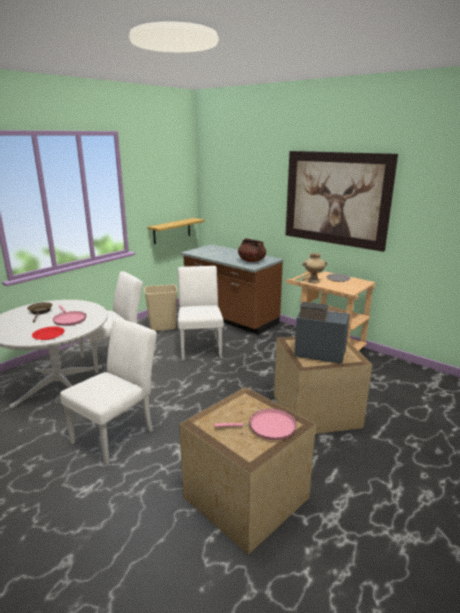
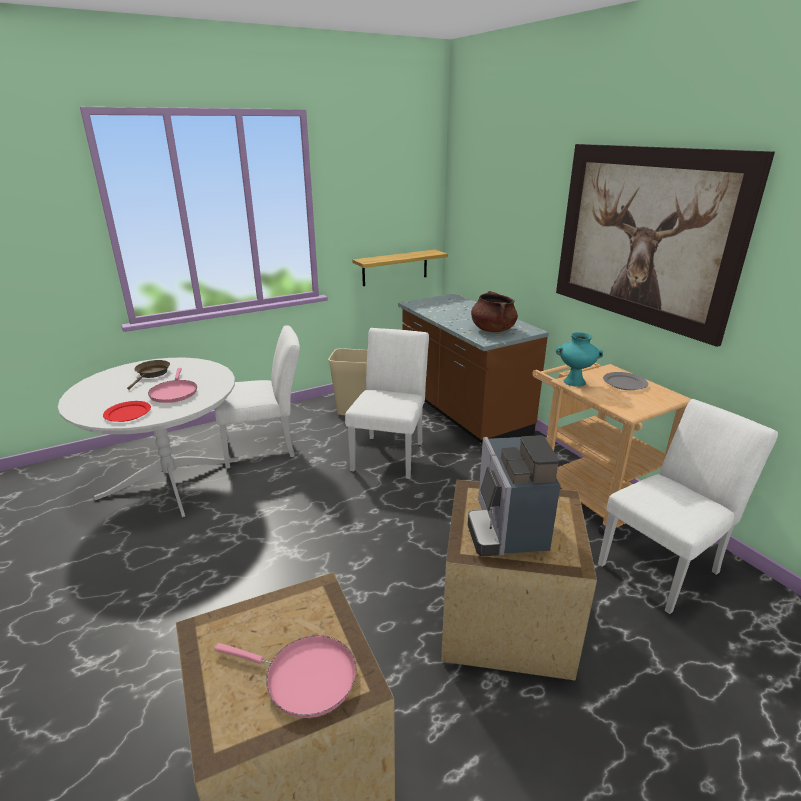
camera: 20 degrees right, 5 degrees up
white chair [60,318,157,466] -> white chair moved to [598,399,778,614]
coffee machine [294,302,350,364] -> coffee machine turned 135 degrees counterclockwise [468,435,560,556]
beige vase [302,253,327,283] -> turquoise vase [556,332,603,387]

